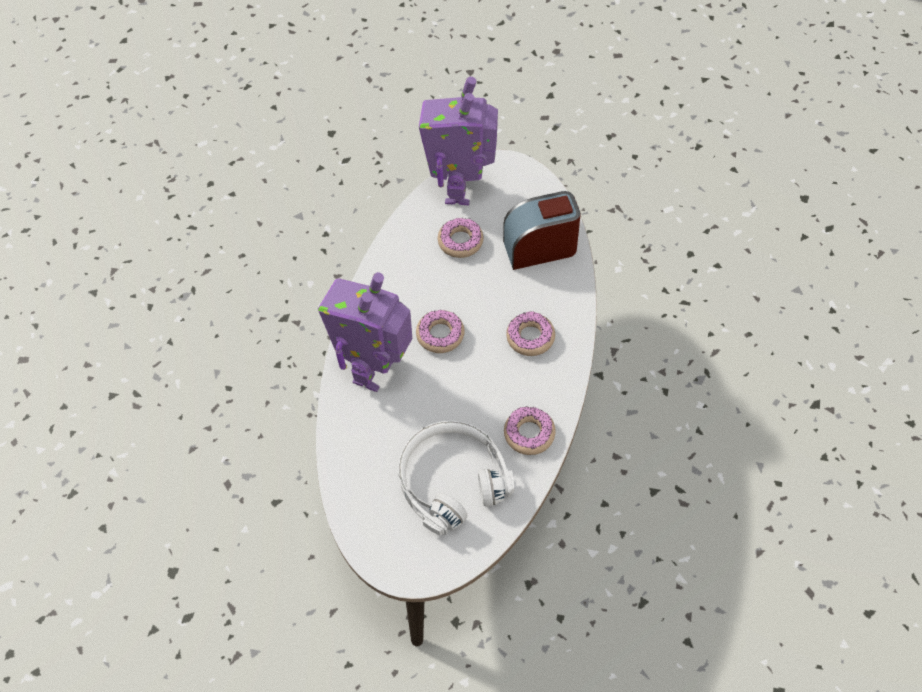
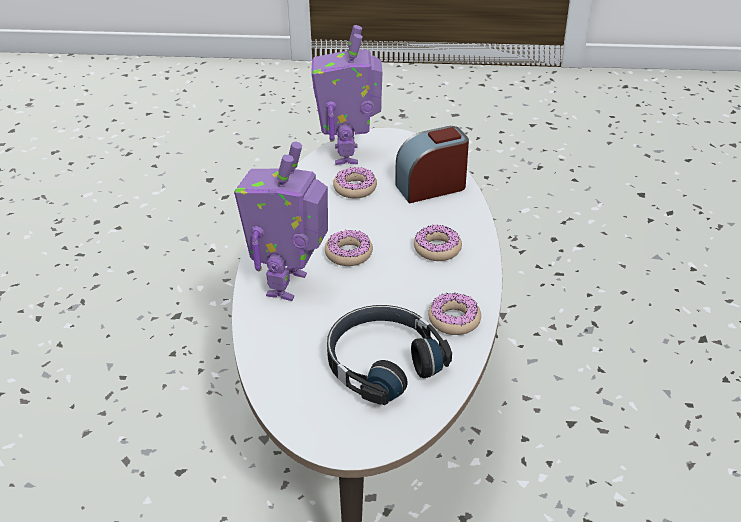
camera: 10 degrees left, 20 degrees down
white headphones [398,421,514,536] -> black headphones [327,305,452,405]

